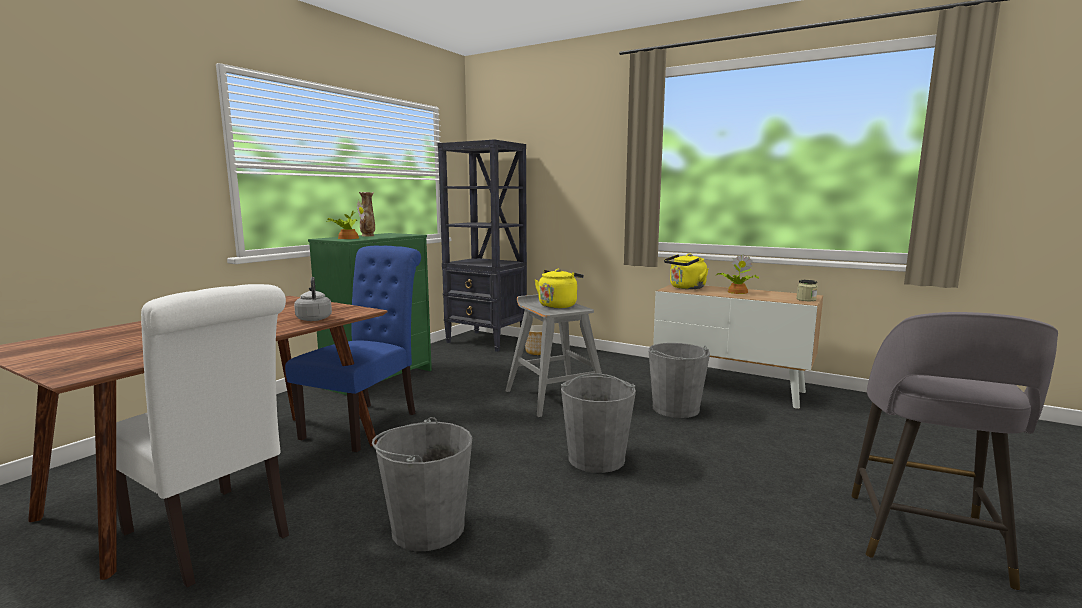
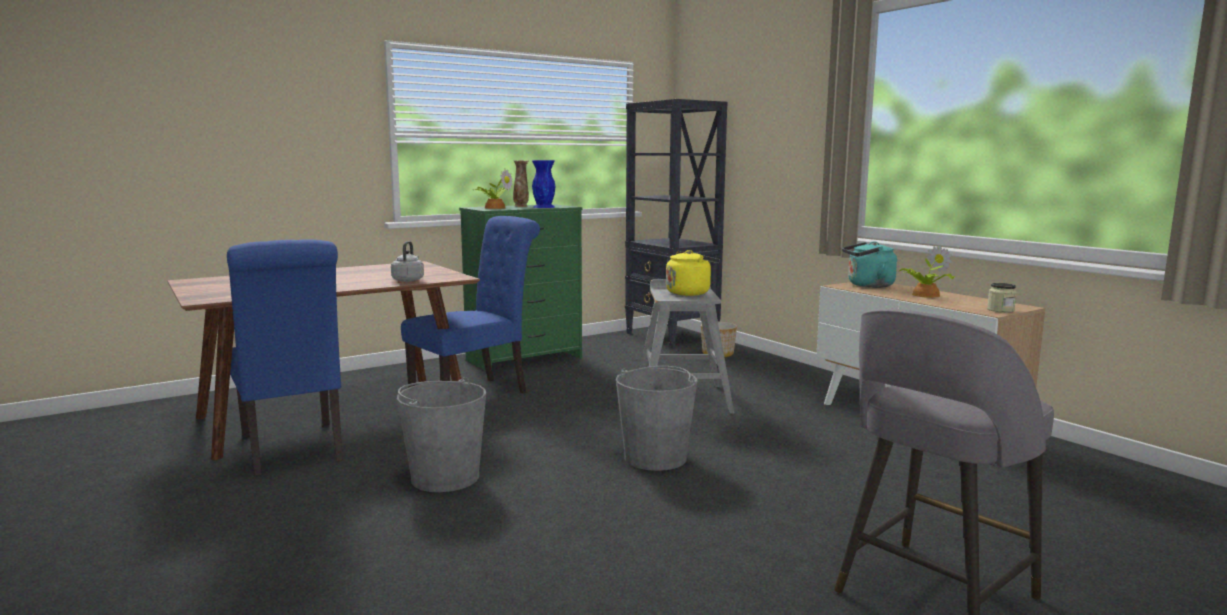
camera: 25 degrees right, 0 degrees up
white chair [116,284,289,588] -> blue chair [227,239,343,476]
grey bucket [648,343,710,418] -> none
yellow kettle [664,253,708,289] -> turquoise kettle [842,241,897,288]
none -> blue vase [532,160,556,208]

